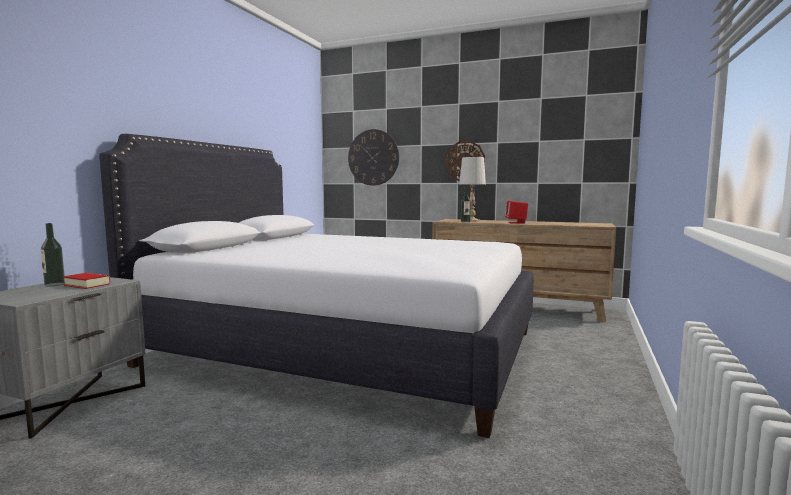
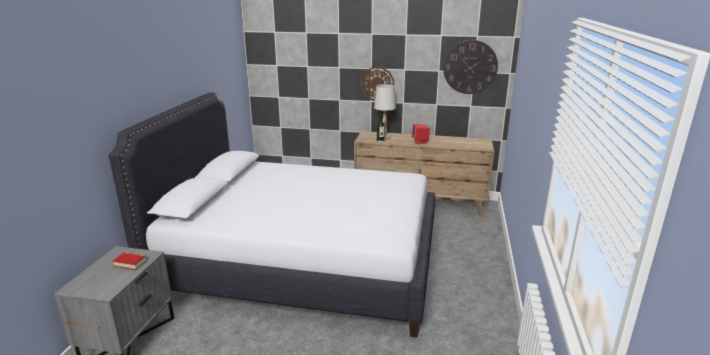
camera: 10 degrees left, 15 degrees up
bottle [41,223,65,286] -> none
wall clock [348,129,399,186] -> wall clock moved to [443,40,498,94]

